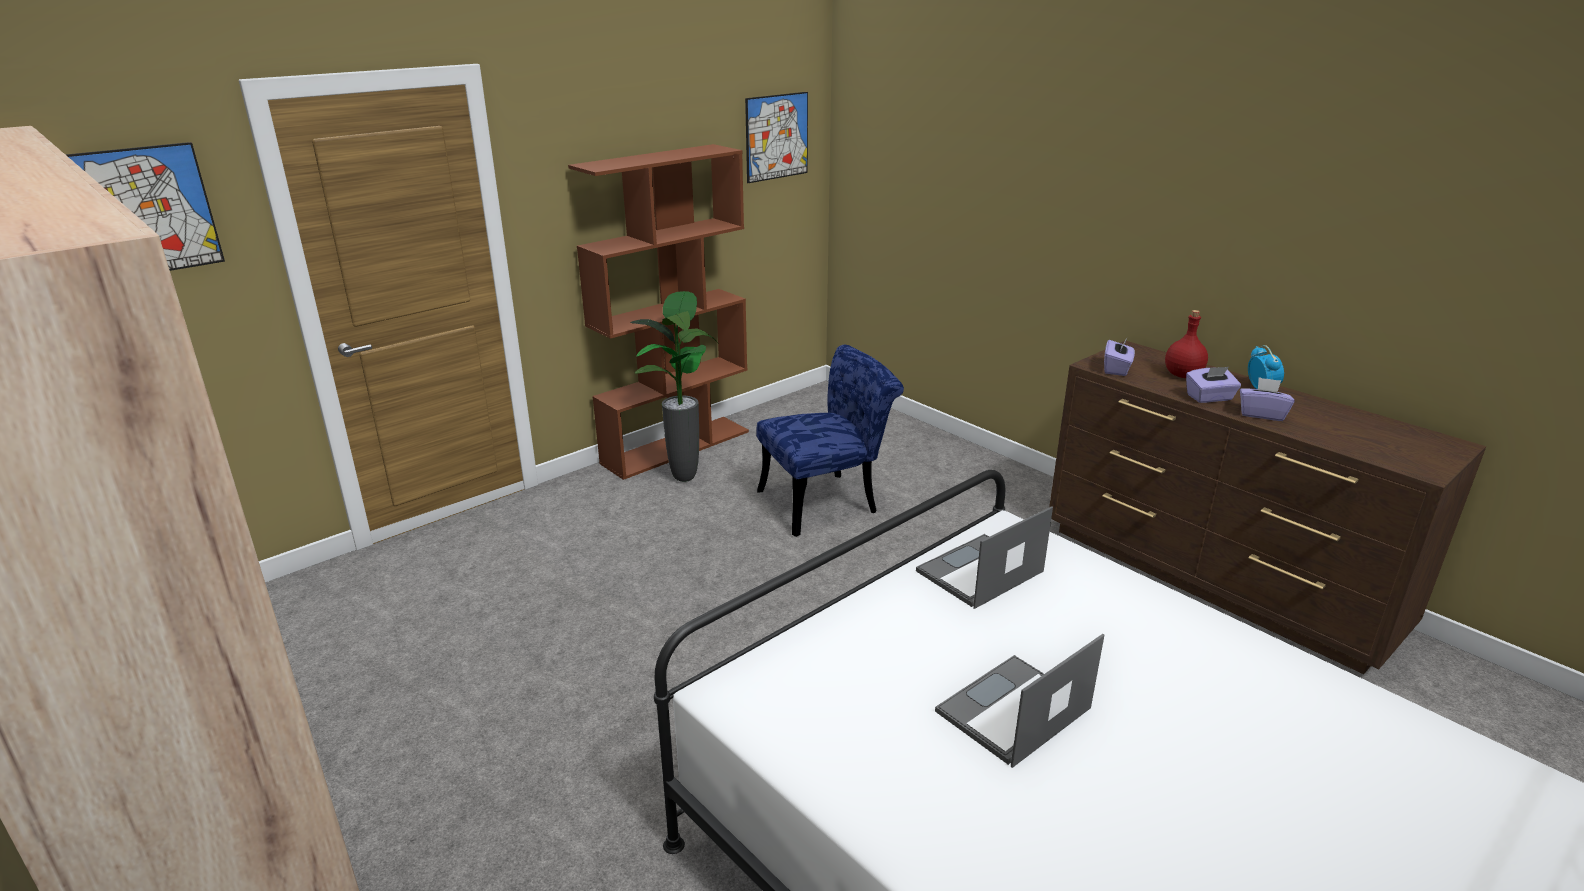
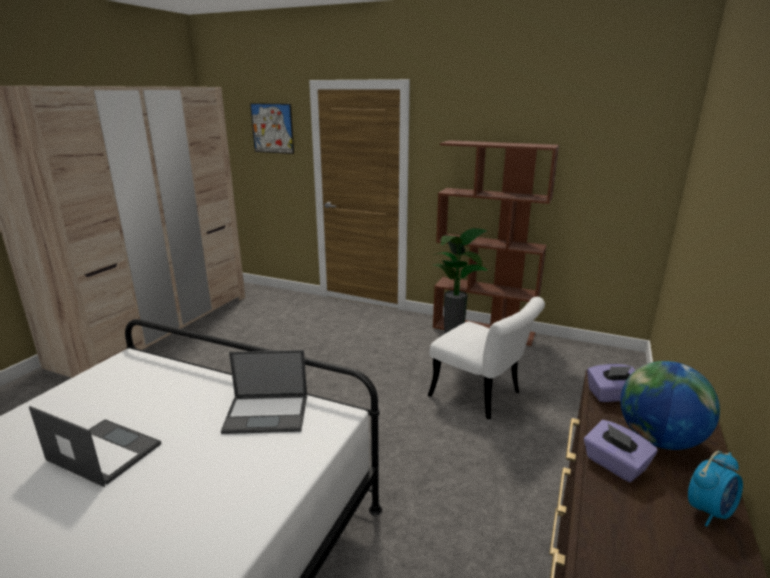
camera: 65 degrees right, 5 degrees down
picture [745,92,808,183] -> none
blue chair [756,345,904,537] -> white chair [428,297,545,419]
laptop [916,506,1053,609] -> laptop turned 150 degrees clockwise [221,350,307,434]
red bottle [1165,310,1208,378] -> globe [620,361,720,450]
purple tissue box [1240,377,1294,421] -> none

